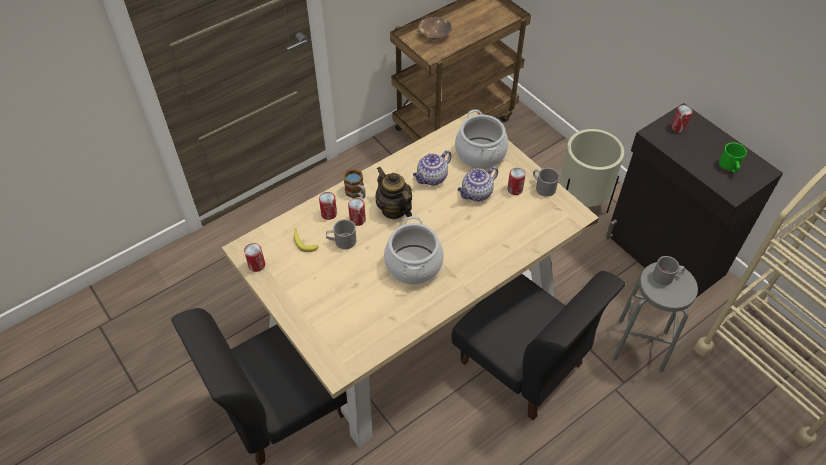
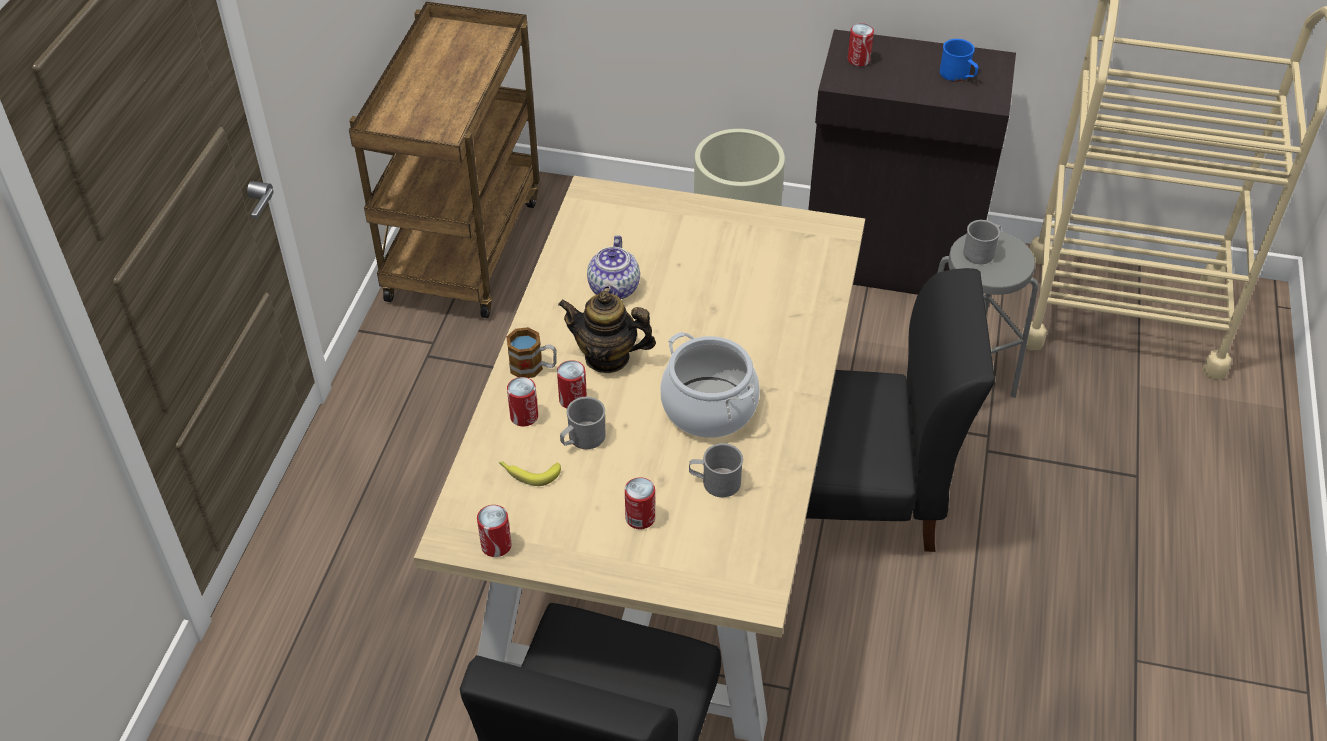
camera: 40 degrees left, 5 degrees down
brown bowl [418,17,452,39] -> none
cooking pot [455,109,508,169] -> none
teapot [458,167,498,201] -> none
can [507,168,526,195] -> can moved to [625,477,655,529]
grey mug [533,168,559,197] -> grey mug moved to [689,443,743,497]
green mug [719,142,747,173] -> blue mug [940,39,978,82]

